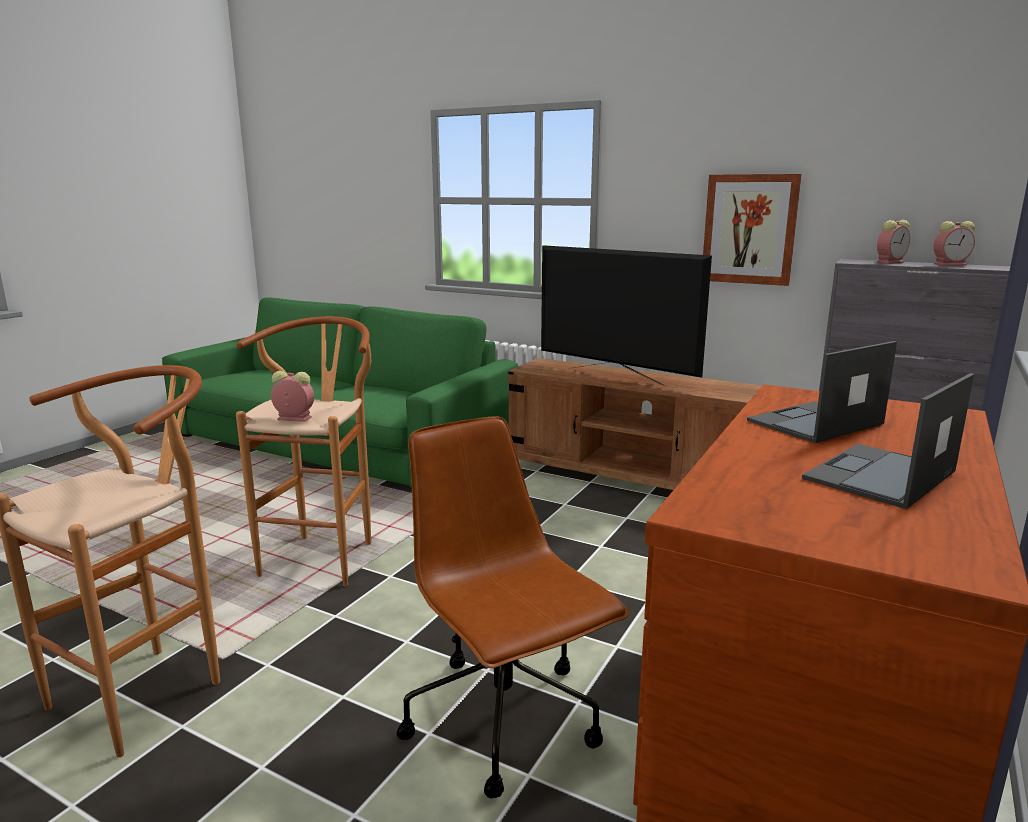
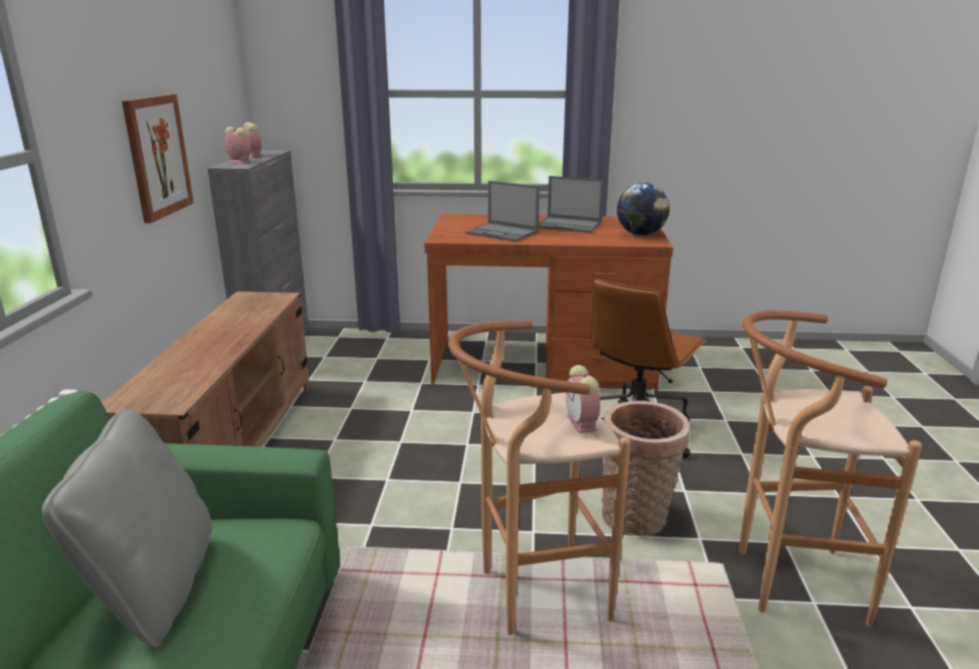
camera: 115 degrees left, 5 degrees up
television [541,245,712,386] -> none
none -> grey pillow [42,408,212,647]
none -> basket [602,401,690,536]
none -> globe [617,183,670,235]

